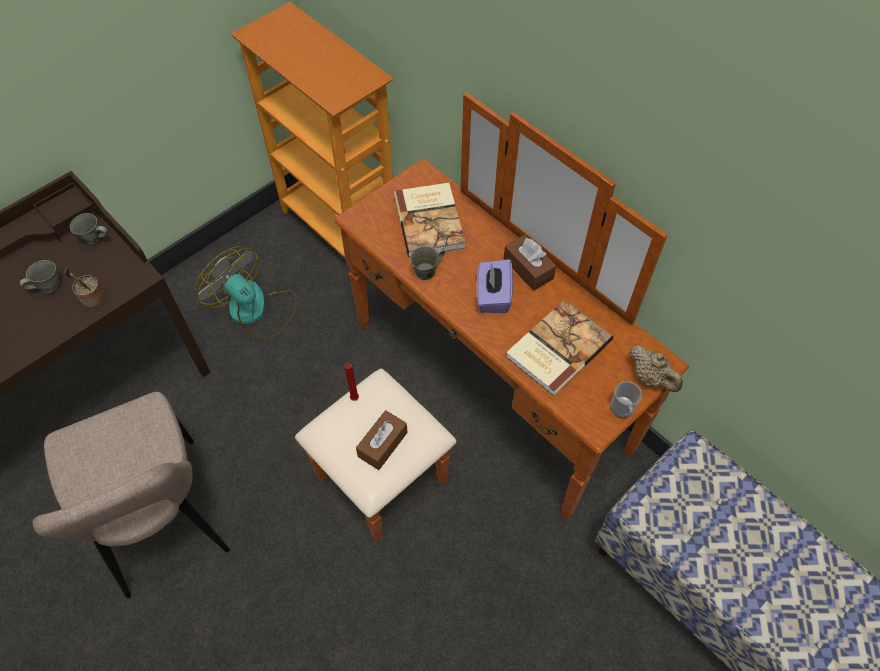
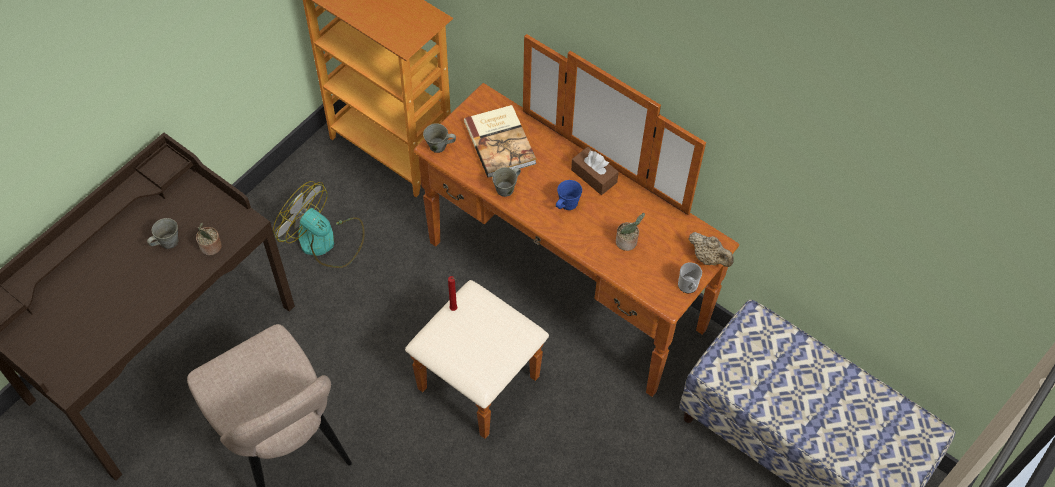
camera: 10 degrees left, 0 degrees up
grey mug [70,213,108,246] -> grey mug moved to [423,123,456,153]
brown tissue box [356,410,408,470] -> none
purple tissue box [477,259,513,313] -> blue mug [556,180,582,210]
book [506,300,613,396] -> potted plant [616,213,645,251]

